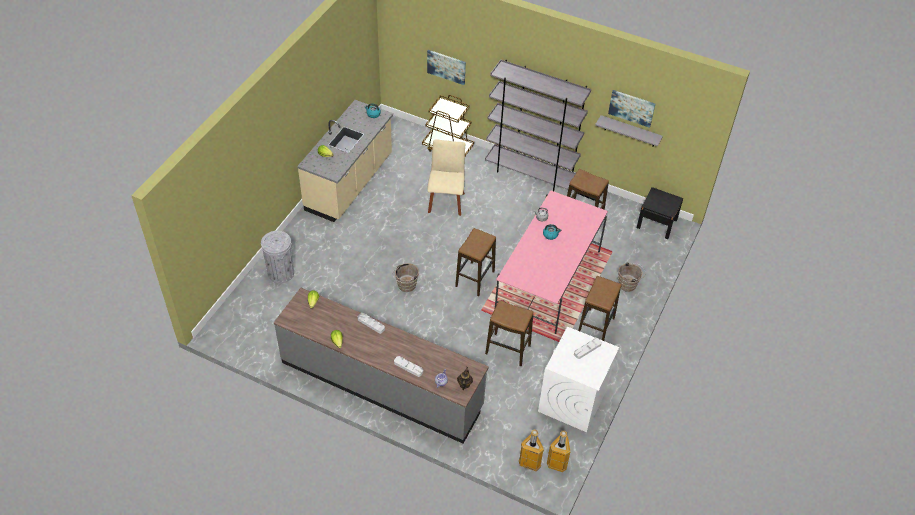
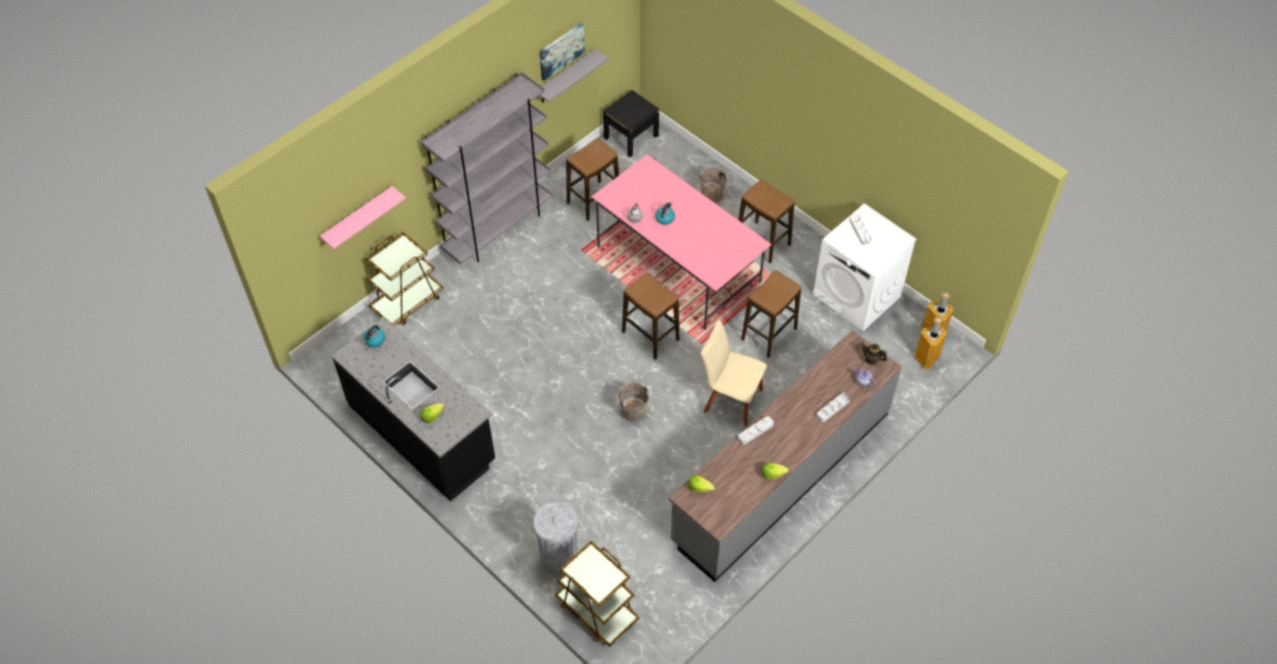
camera: 70 degrees left, 5 degrees up
beige counter [297,100,393,222] -> black counter [332,317,495,501]
picture [427,50,466,85] -> pink shelf [320,186,406,249]
beige chair [427,139,465,216] -> beige chair moved to [701,320,767,426]
none -> brown cart [555,541,639,647]

